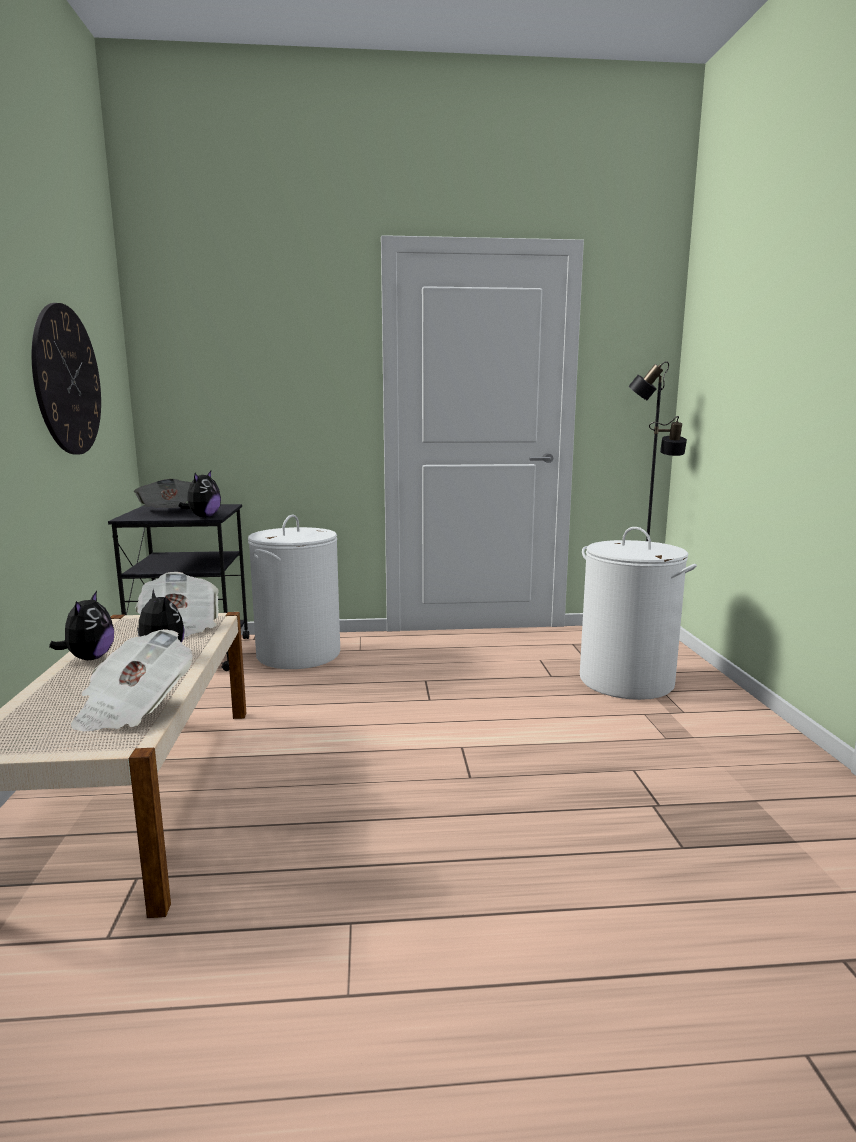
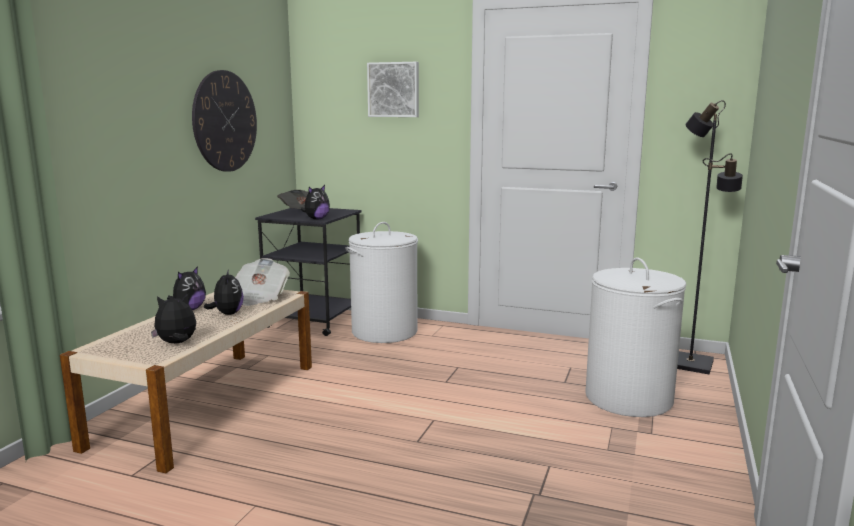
camera: 25 degrees right, 0 degrees up
newspaper [71,629,193,731] -> plush toy [151,294,196,344]
none -> picture [367,62,419,117]

